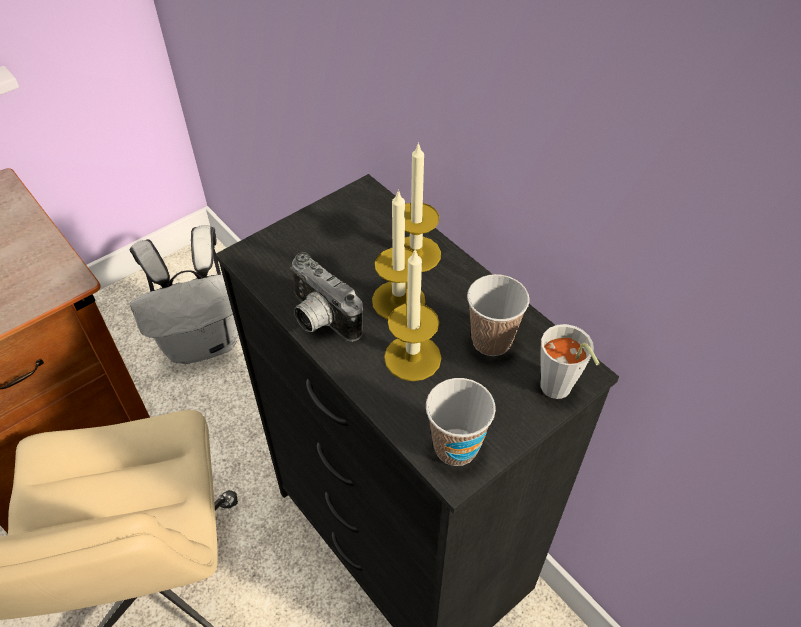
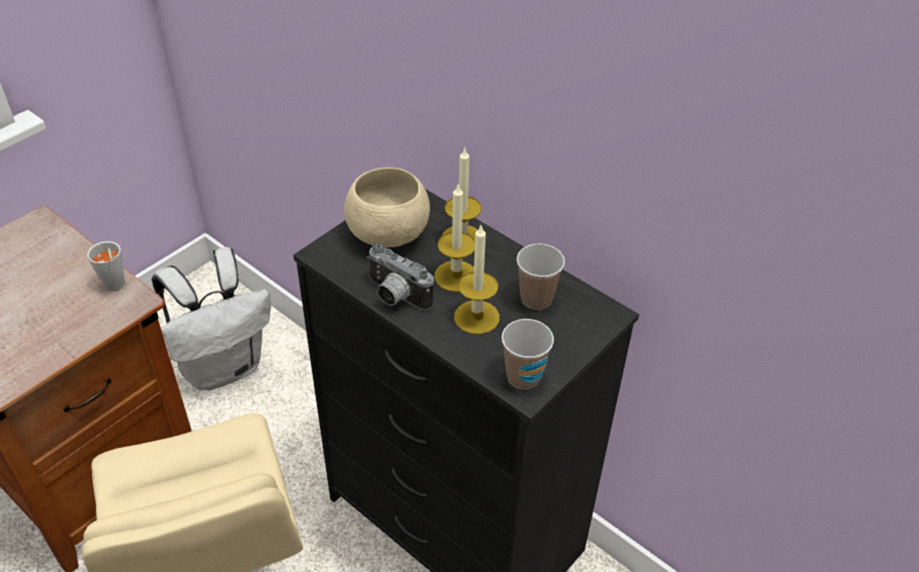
camera: 10 degrees left, 5 degrees down
grey cup [540,324,600,399] -> grey cup moved to [87,241,125,292]
none -> beige bowl [344,167,430,247]

